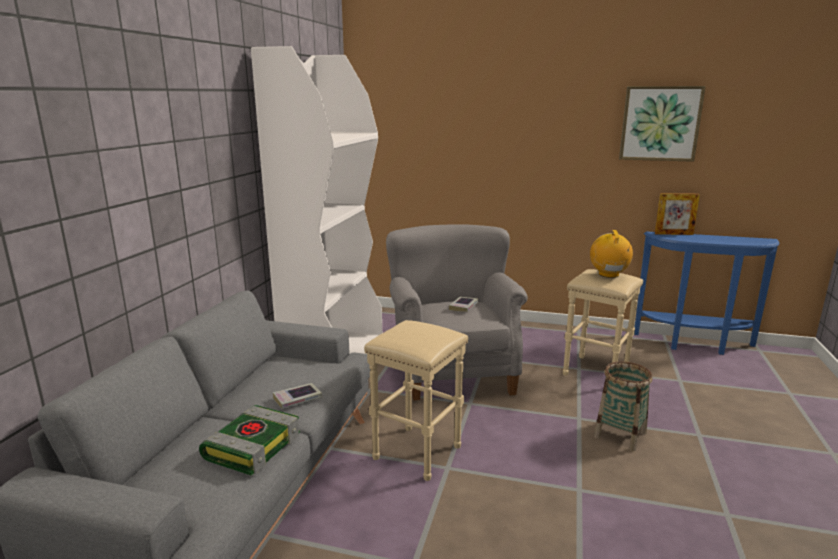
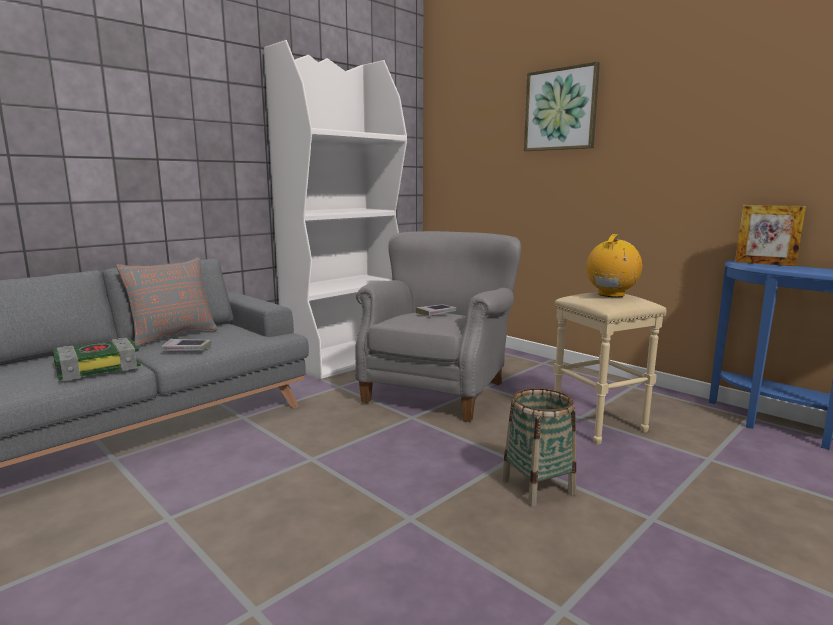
camera: 30 degrees right, 5 degrees down
beige stool [364,320,468,481] -> none
picture [619,86,706,162] -> picture moved to [524,61,600,151]
none -> grey pillow [116,257,218,347]

